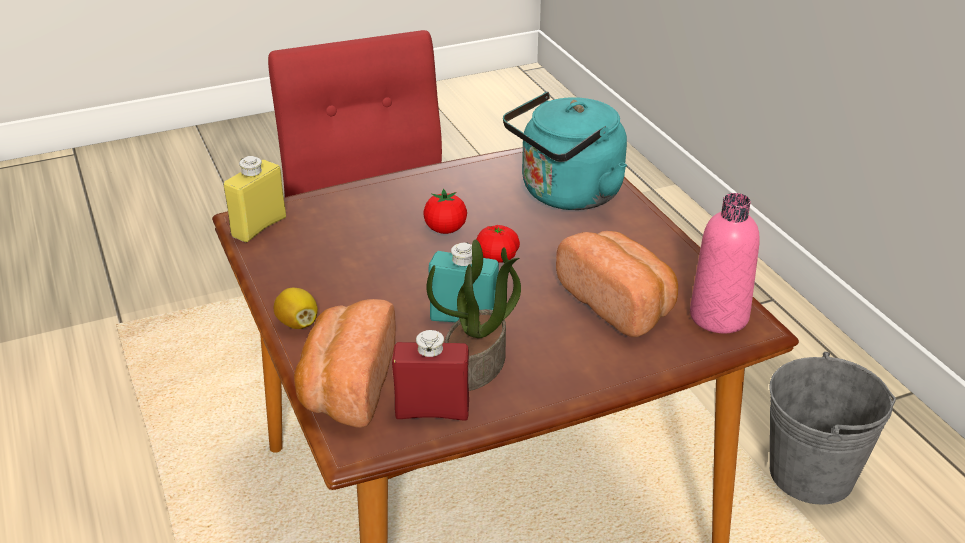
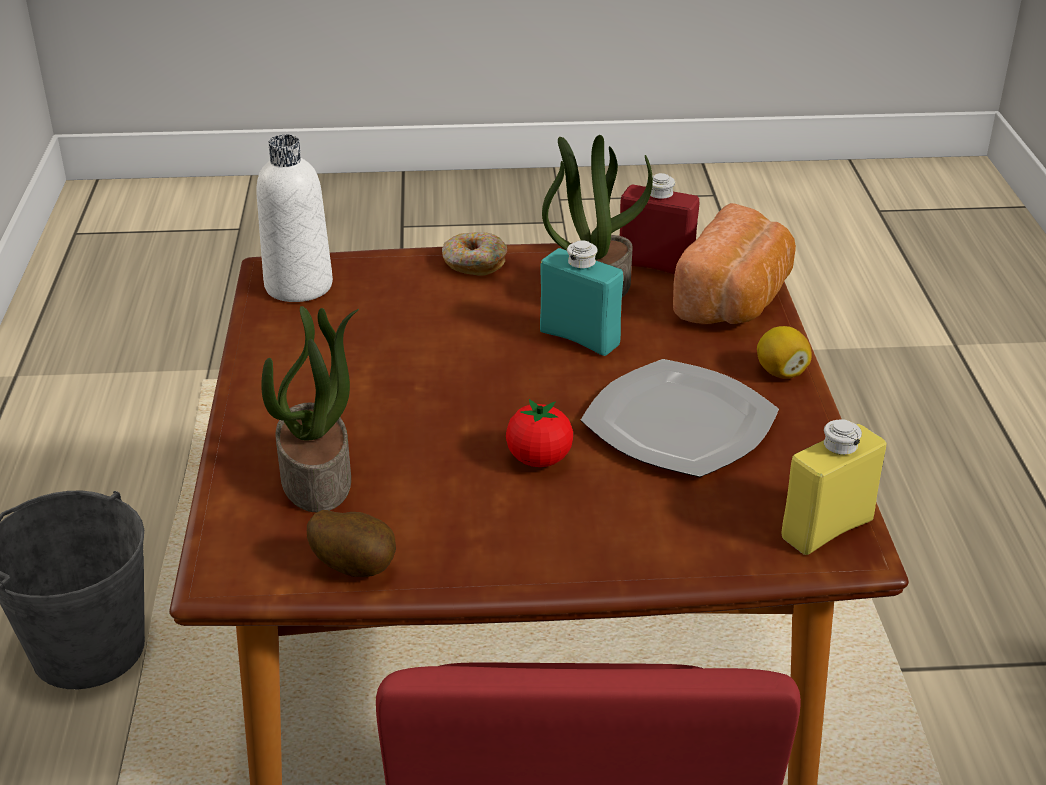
camera: 160 degrees left, 0 degrees up
tomato [476,225,520,263] -> none
turquoise kettle [503,92,627,210] -> potted plant [261,306,359,512]
bread [556,231,678,337] -> none
pink bottle [690,193,760,333] -> white bottle [257,135,333,302]
none -> potato [307,510,396,577]
none -> donut [442,232,507,276]
none -> plate [581,359,779,477]

